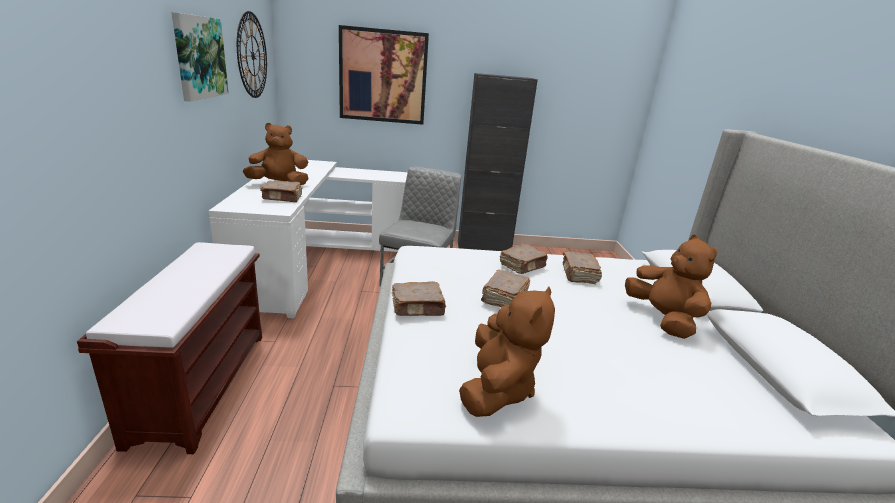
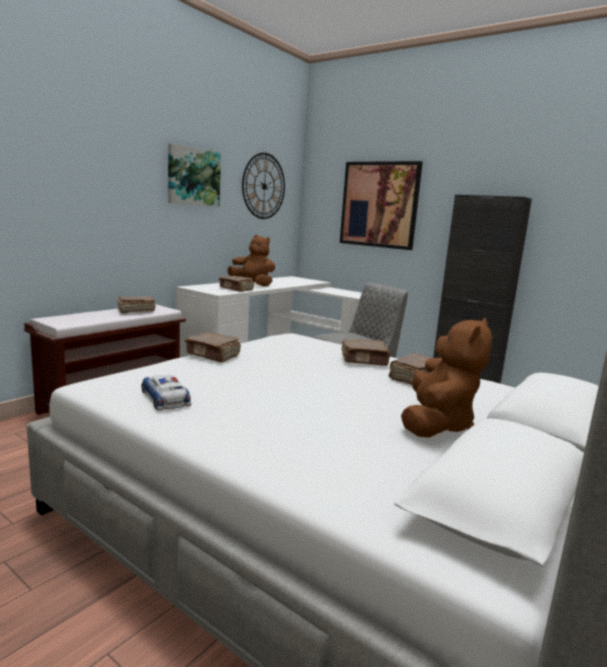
camera: 40 degrees right, 10 degrees down
brown plush toy [459,286,555,417] -> toy car [141,375,191,411]
brown book [481,270,530,307] -> brown book moved to [117,296,156,313]

